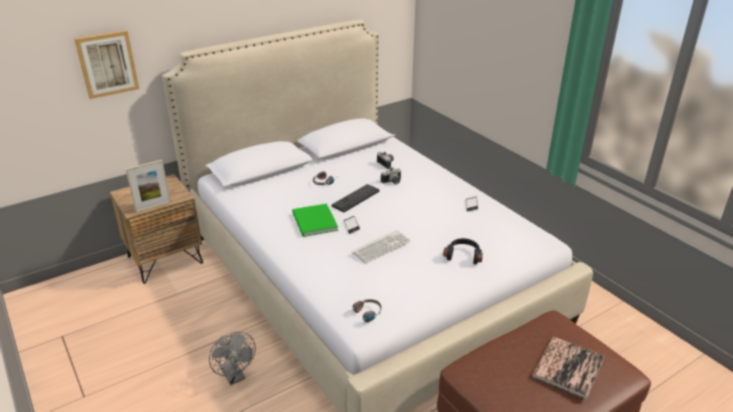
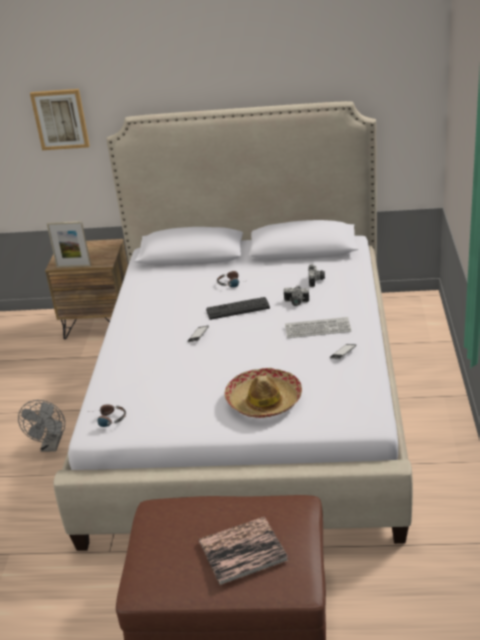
camera: 40 degrees right, 0 degrees up
green book [292,203,338,237] -> none
keyboard [352,230,410,264] -> keyboard moved to [285,317,351,338]
black headphones [443,238,483,265] -> hat [224,368,302,418]

